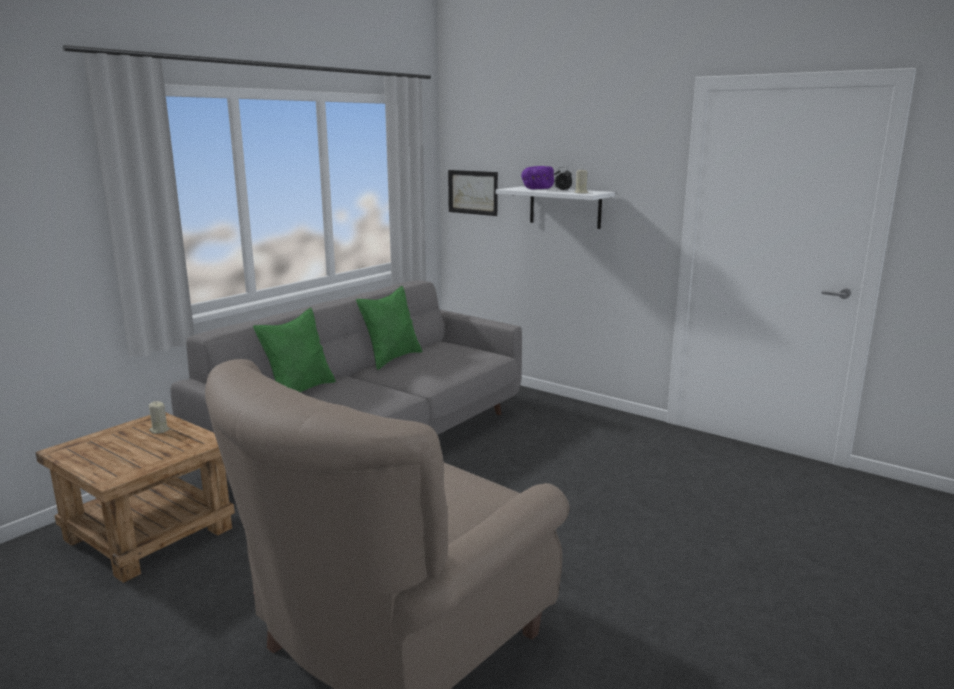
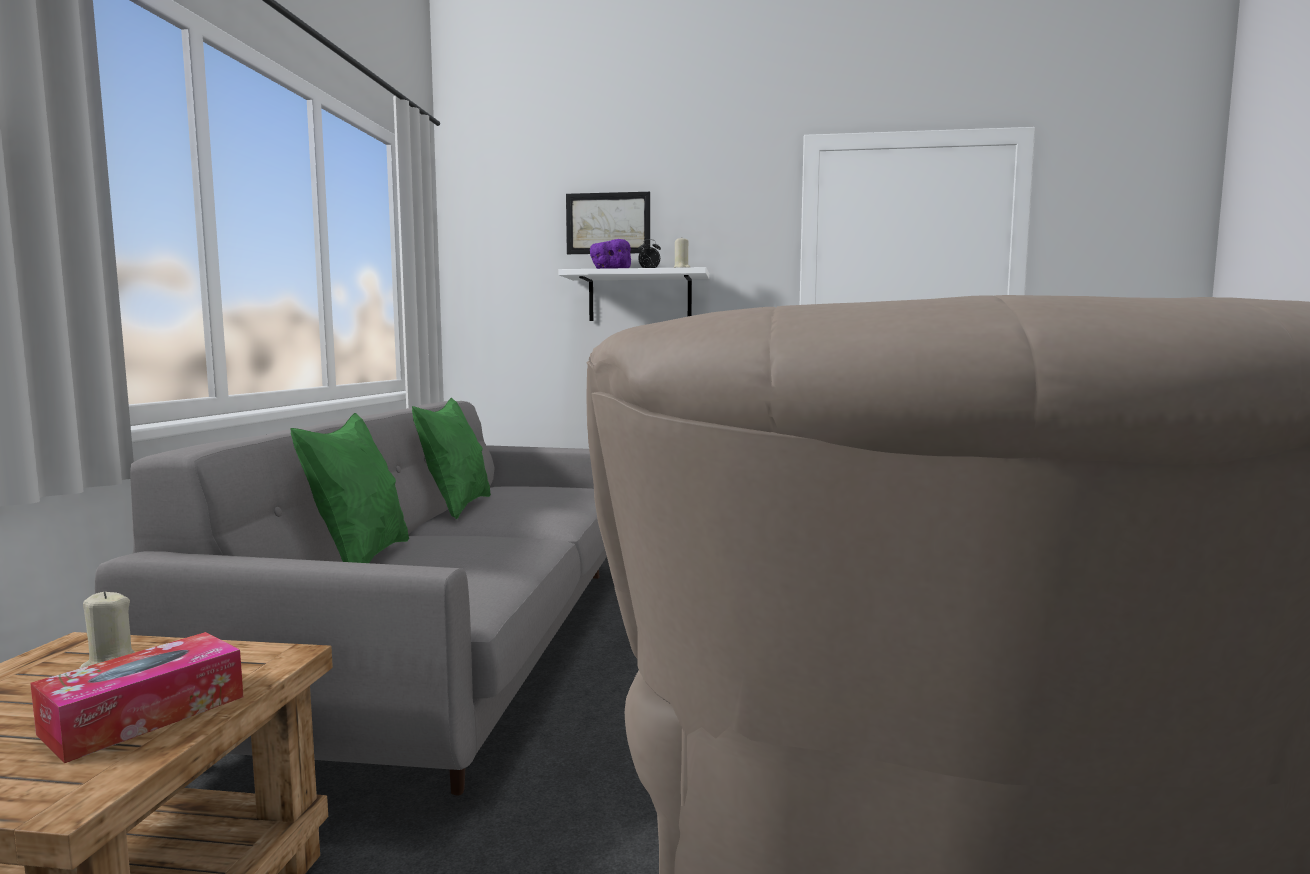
camera: 30 degrees left, 10 degrees down
picture [448,170,498,216] -> picture moved to [566,192,650,254]
none -> tissue box [30,632,243,763]

